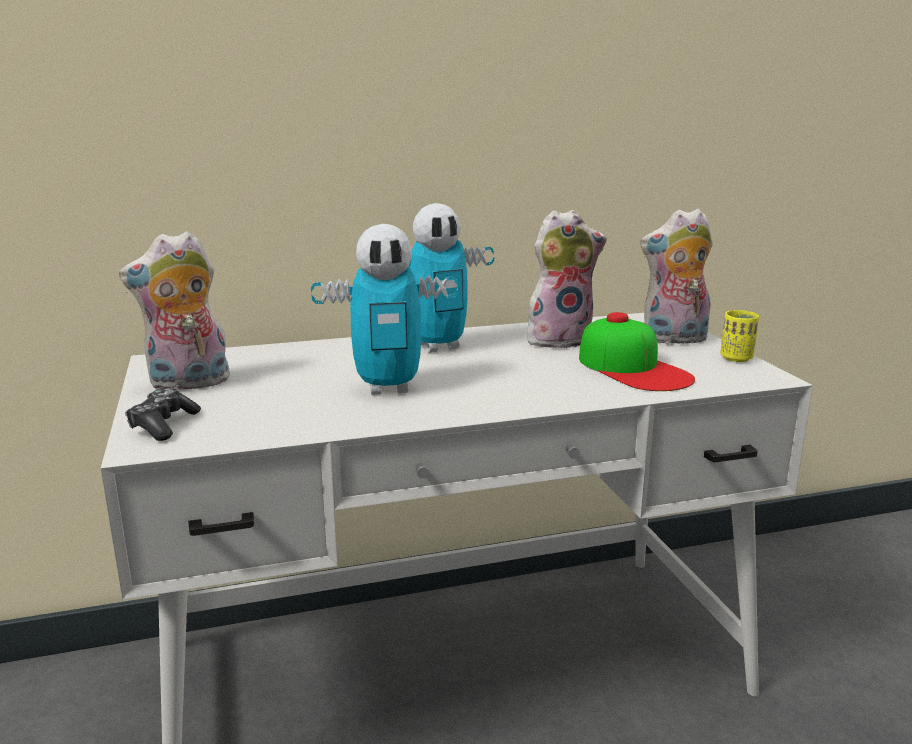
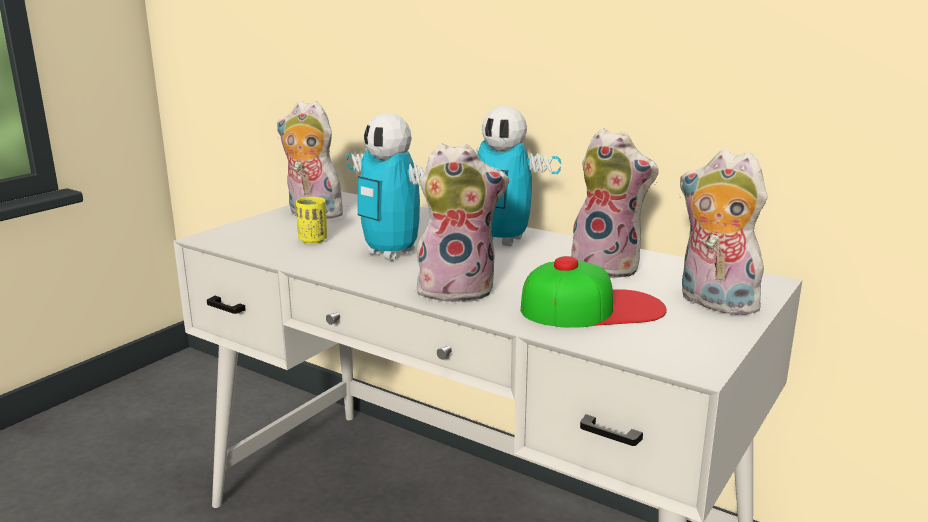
camera: 50 degrees right, 0 degrees up
game controller [125,388,201,441] -> none
cap [579,312,695,391] -> cap turned 120 degrees counterclockwise [521,256,667,328]
yellow cup [720,310,759,362] -> yellow cup moved to [296,197,327,244]
none -> plush toy [415,143,509,303]

